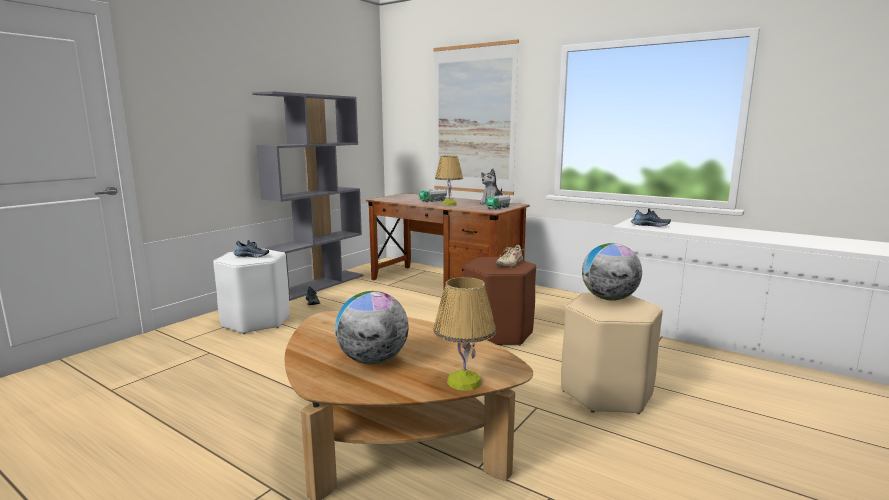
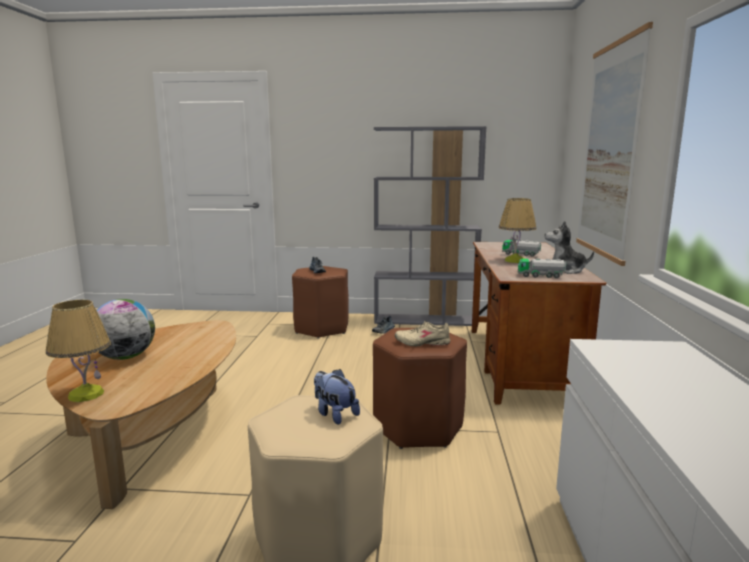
camera: 60 degrees right, 0 degrees up
white stool [213,249,290,334] -> brown stool [292,266,349,339]
globe [582,243,642,301] -> plush toy [314,369,360,425]
shoe [631,209,671,227] -> none

